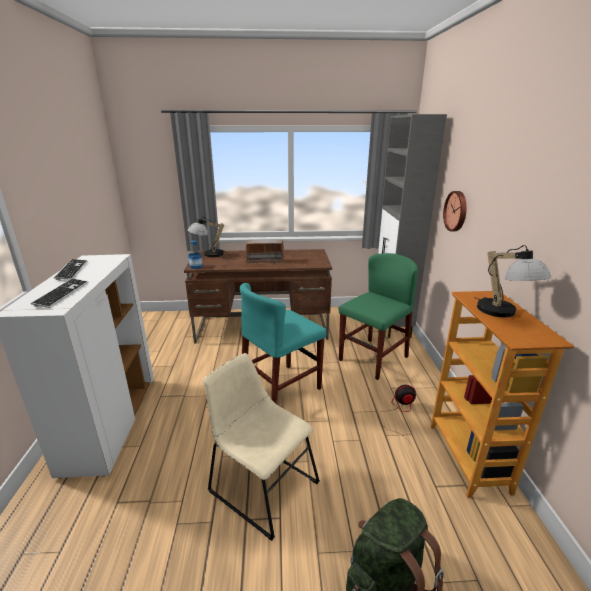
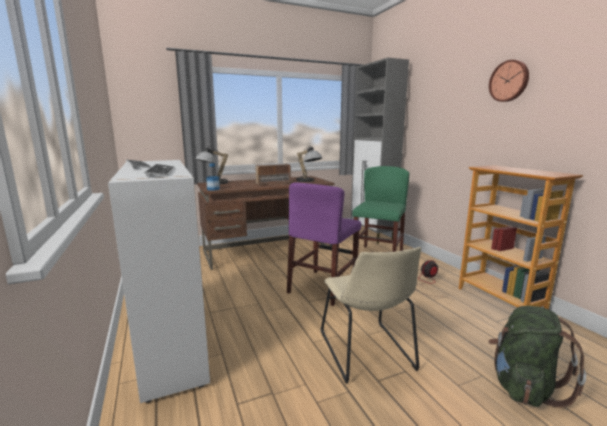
camera: 20 degrees left, 10 degrees down
beige chair [203,353,320,541] -> beige chair turned 120 degrees counterclockwise [321,247,421,384]
turquoise chair [240,283,327,404] -> purple chair [287,183,361,306]
wall clock [443,191,467,231] -> wall clock moved to [489,60,529,102]
table lamp [474,245,551,317] -> table lamp moved to [297,145,322,182]

